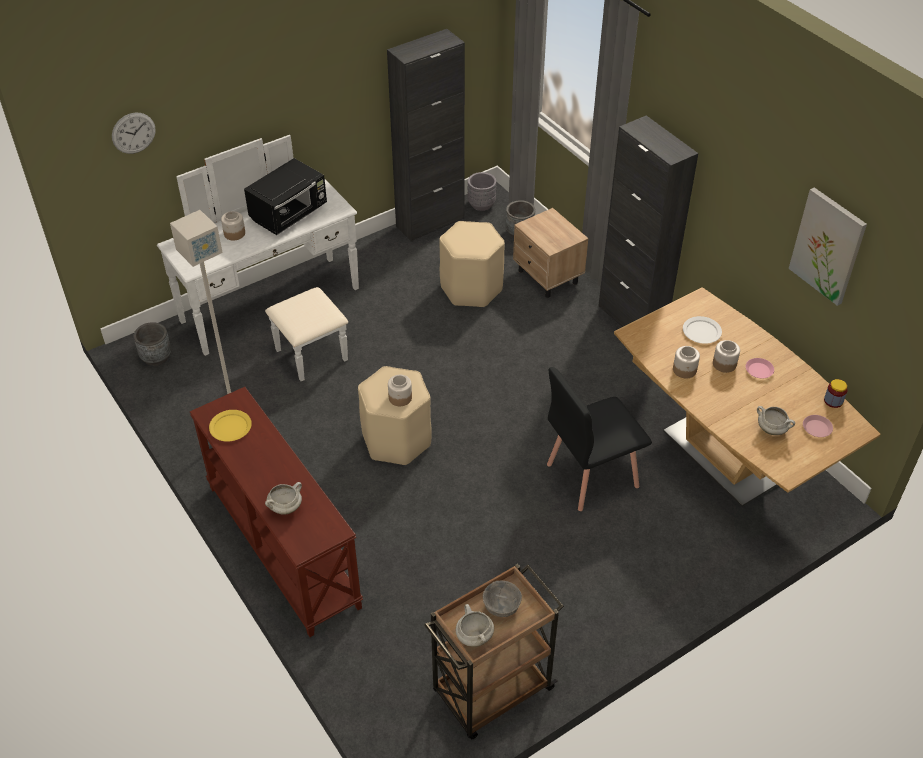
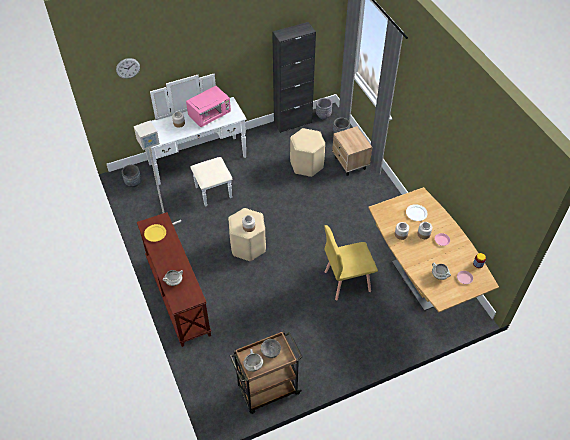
camera: 10 degrees right, 5 degrees up
black microwave [244,158,327,235] -> pink microwave [186,86,231,127]
black chair [547,367,652,511] -> yellow chair [324,225,378,301]
black cabinet [598,115,698,327] -> none
picture [789,187,867,306] -> none

